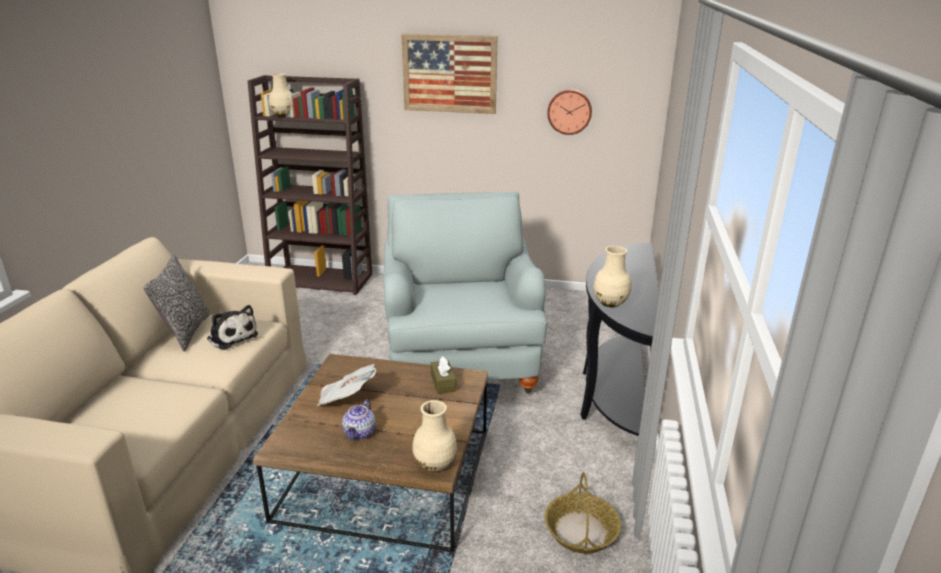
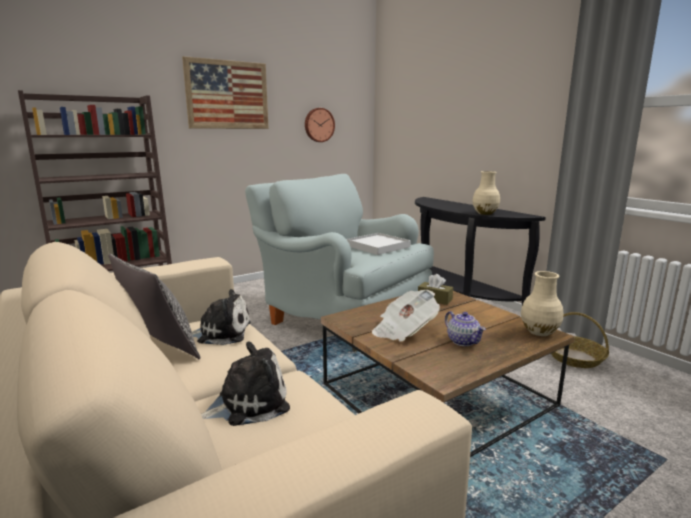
camera: 45 degrees left, 10 degrees down
beige vase [269,73,294,117] -> none
none -> plush toy [201,341,290,426]
none -> white tray [347,233,411,255]

